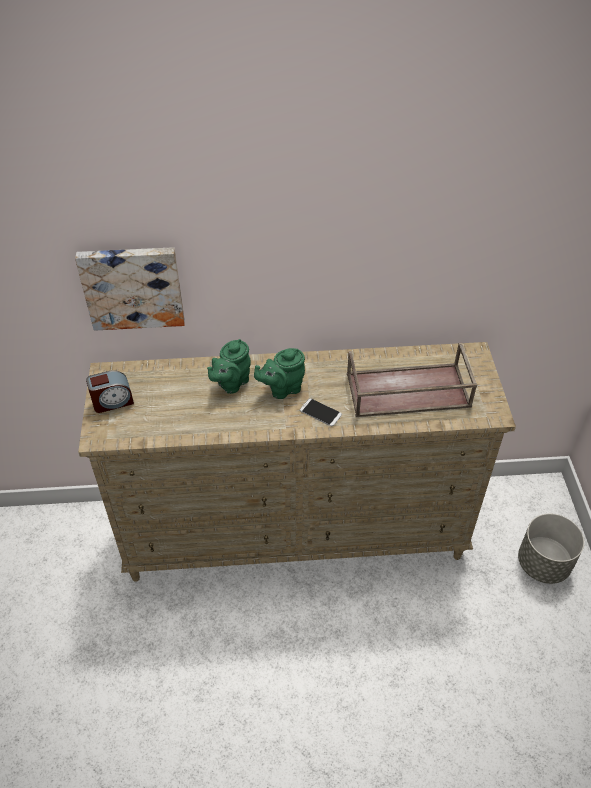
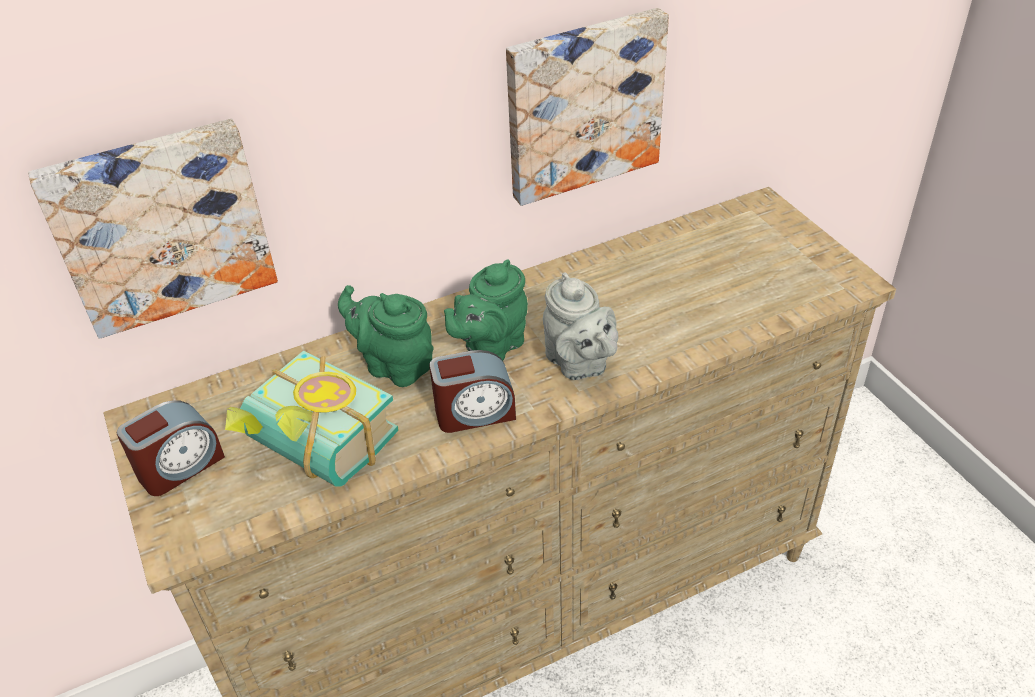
camera: 20 degrees left, 5 degrees down
green teapot [207,339,251,394] -> green teapot turned 105 degrees clockwise [338,285,434,387]
phone [300,398,342,426] -> grey teapot [543,272,618,380]
brown tray [347,343,477,417] -> none
grey planter [518,514,584,584] -> none
none -> book [225,351,399,486]
none -> alarm clock [429,350,516,433]
none -> picture [506,8,669,206]

